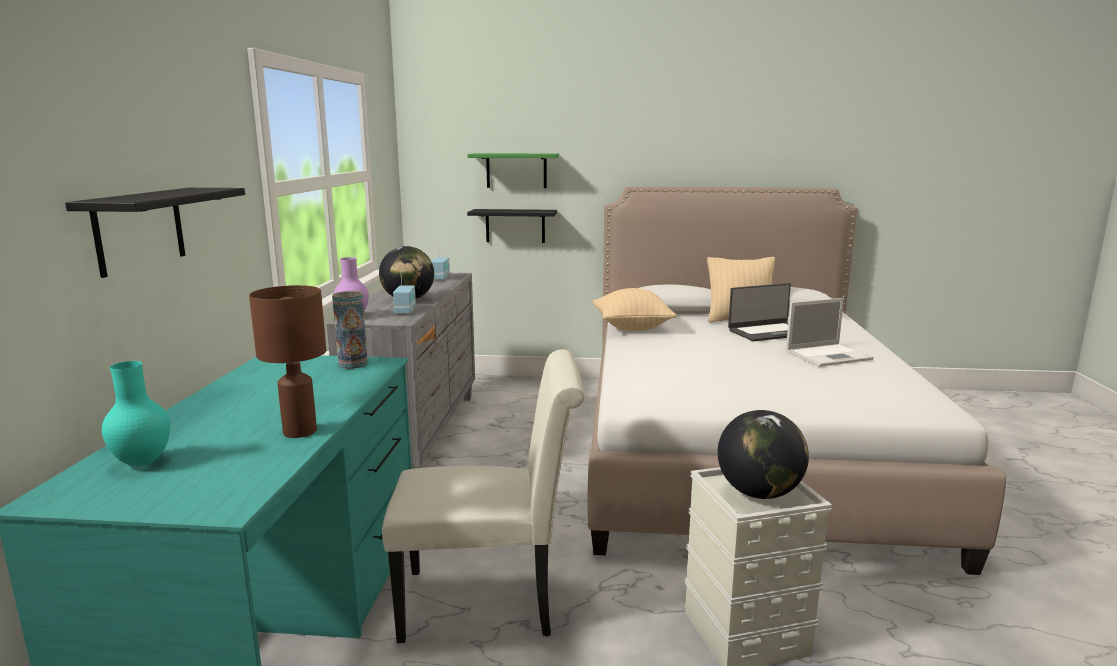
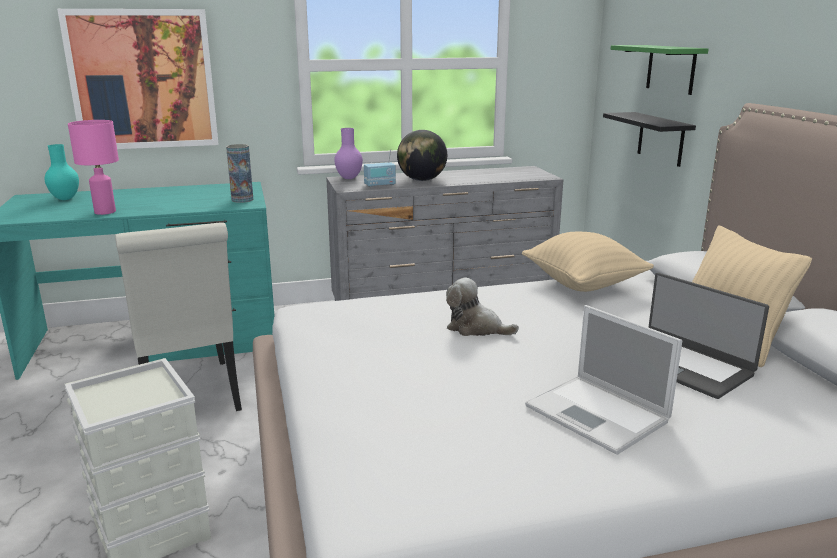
camera: 70 degrees right, 5 degrees up
black shelf [65,188,245,278] -> picture [57,9,219,149]
brown table lamp [249,285,326,438] -> pink table lamp [68,120,119,215]
radio [431,246,450,281] -> none
globe [718,410,809,499] -> none
none -> plush toy [446,278,519,336]

